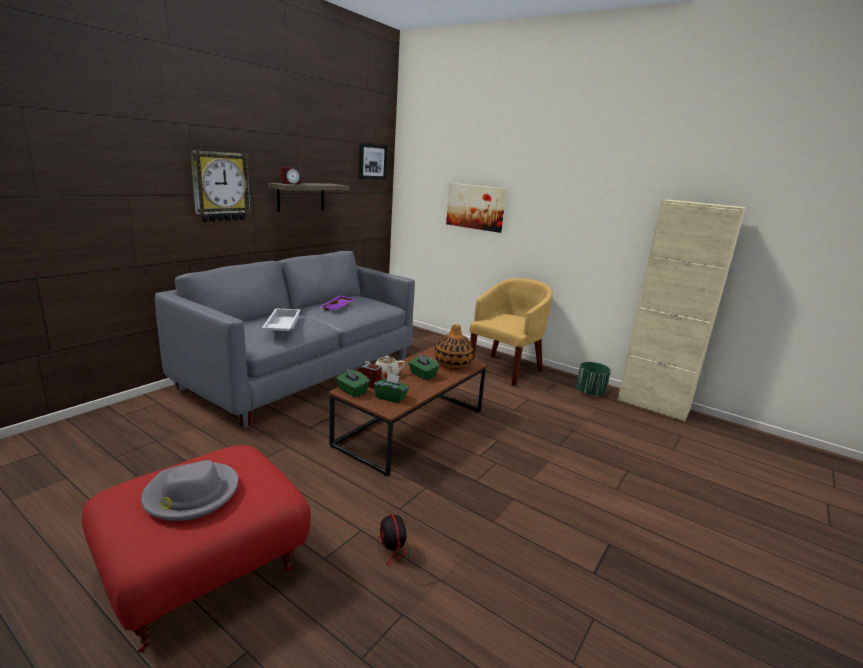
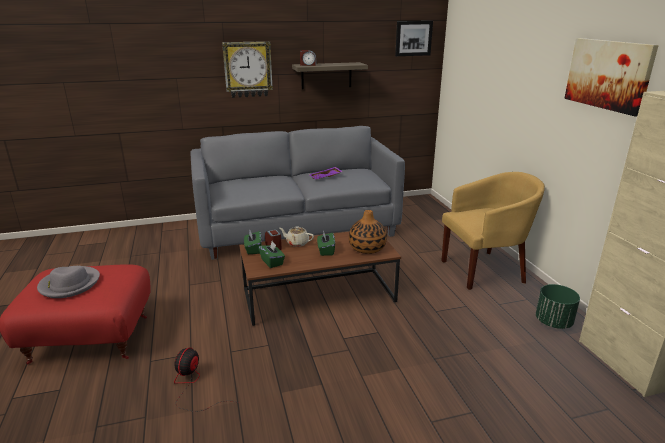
camera: 40 degrees right, 5 degrees up
white tray [262,308,300,331] -> none
picture [446,183,507,233] -> picture moved to [564,38,659,117]

